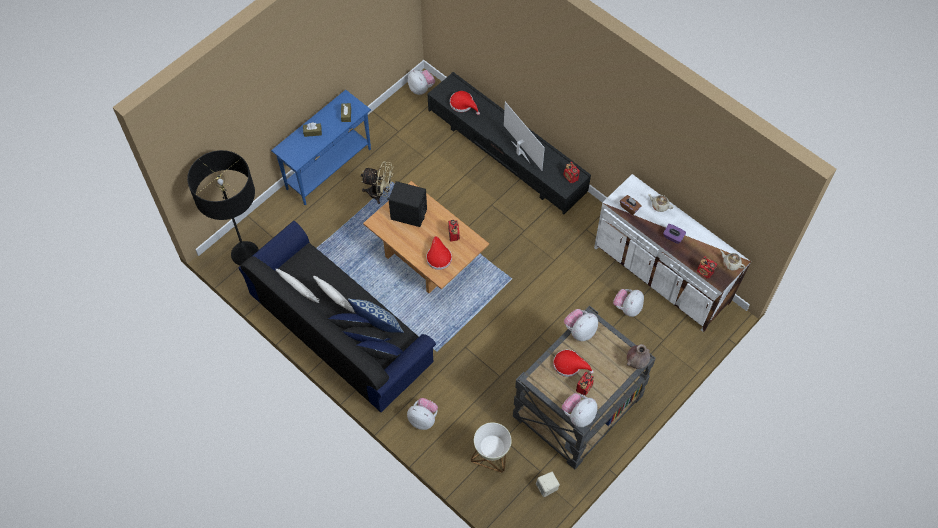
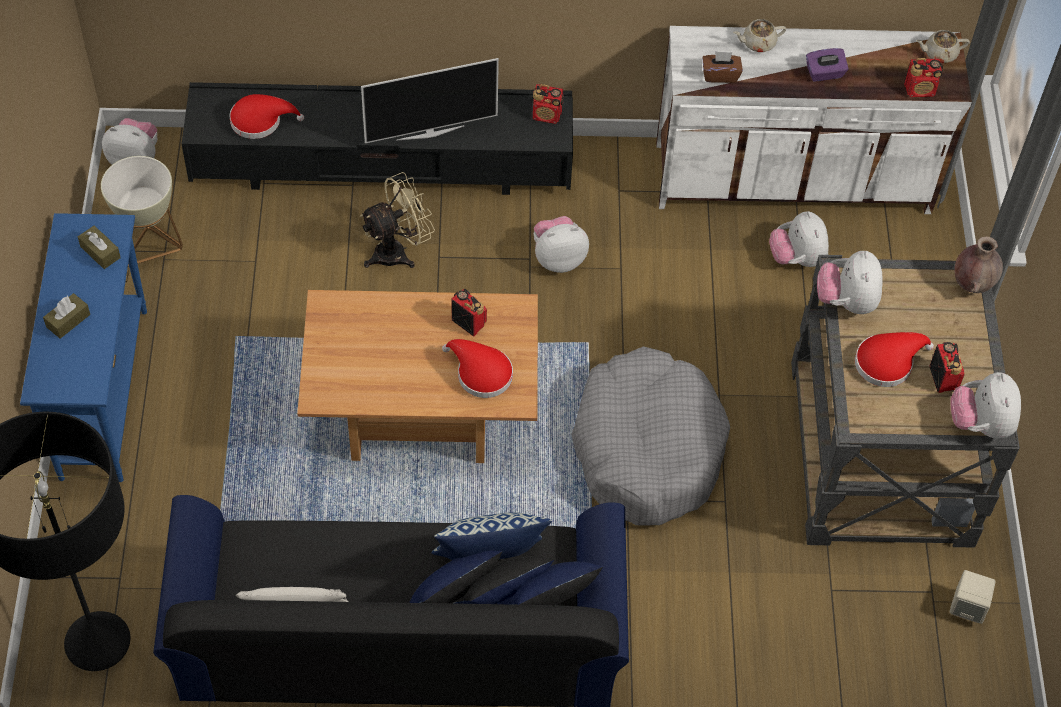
camera: 45 degrees left, 5 degrees down
white pillow [313,276,355,313] -> none
beige fan [361,161,393,204] -> beige fan moved to [360,172,435,268]
black speaker [387,181,427,227] -> none
plush toy [407,398,438,430] -> plush toy moved to [534,216,589,273]
planter [471,422,512,473] -> planter moved to [101,156,183,266]
television [504,102,545,171] -> television turned 150 degrees clockwise [361,58,499,143]
none -> grey dog bed [571,346,730,525]

